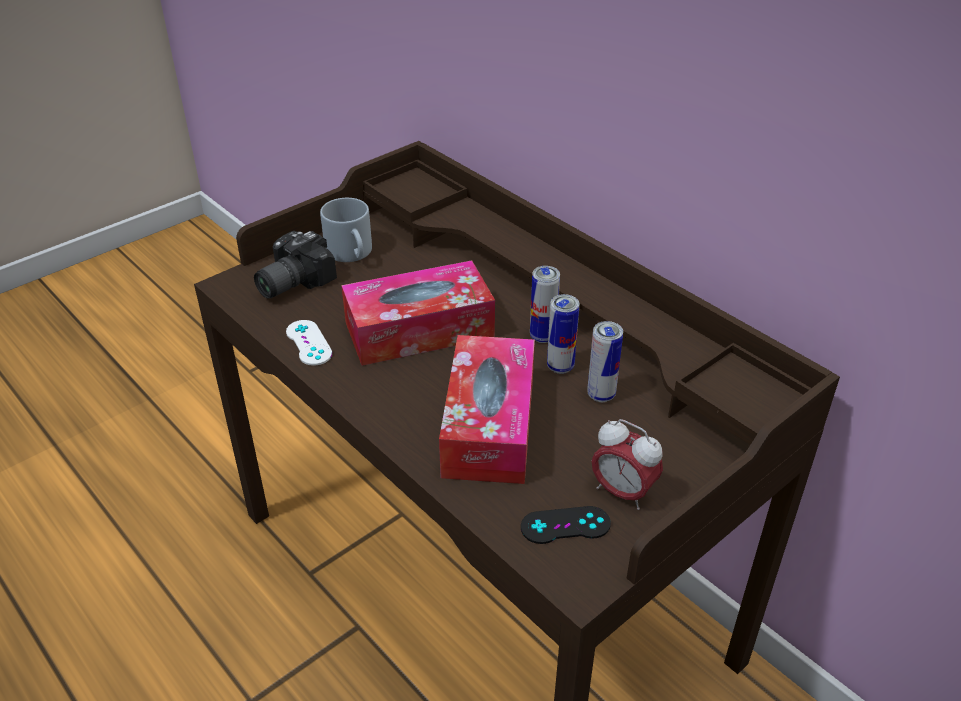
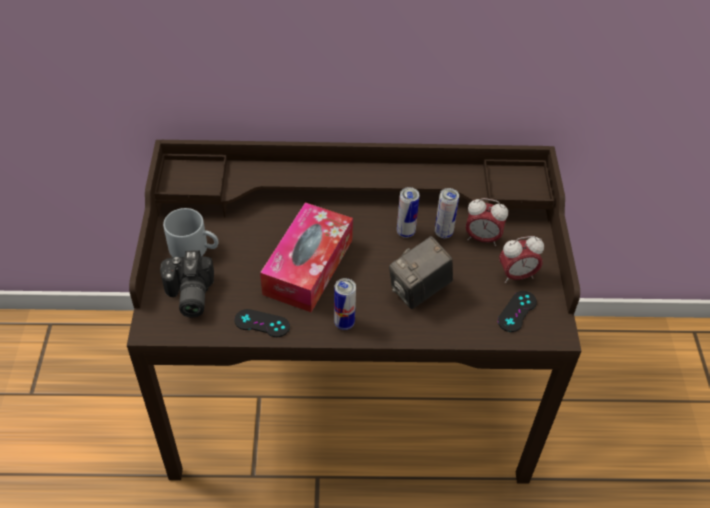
camera: 50 degrees left, 10 degrees up
white game controller [286,320,332,366] -> black game controller [234,309,290,337]
tissue box [439,335,535,484] -> camera [389,236,453,309]
can [530,266,560,343] -> can moved to [334,278,356,330]
none -> alarm clock [466,198,508,246]

